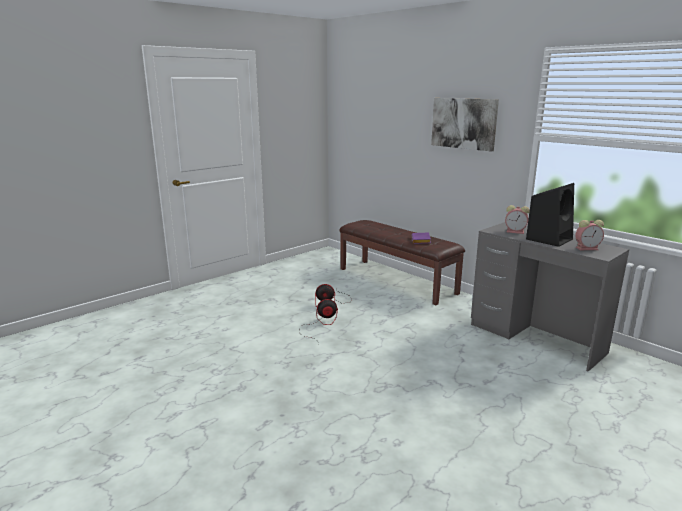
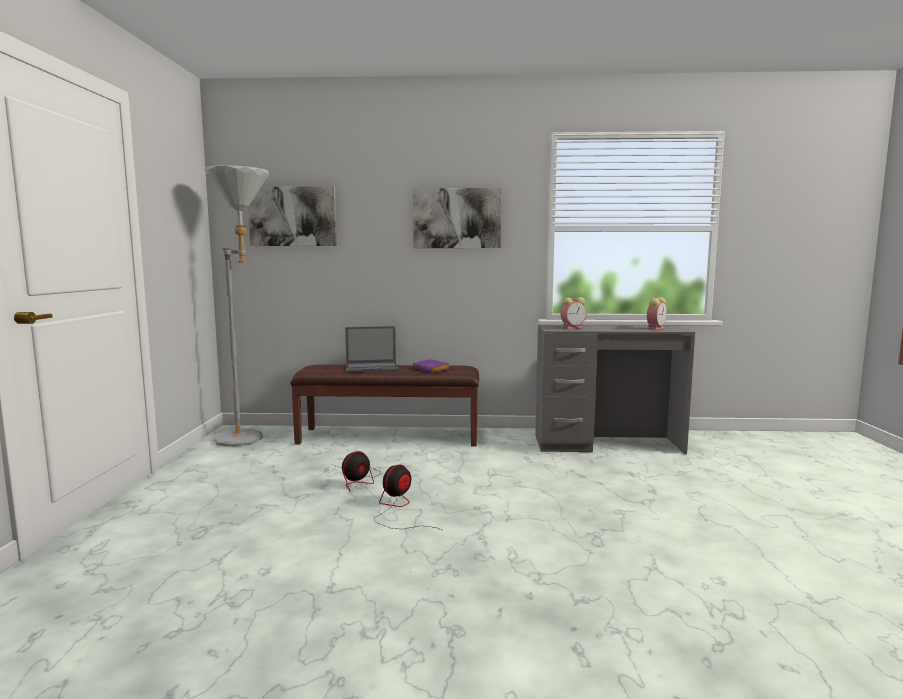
camera: 45 degrees left, 10 degrees down
black speaker [526,183,574,247] -> none
none -> grey floor lamp [204,166,269,446]
none -> picture [248,186,337,246]
none -> laptop [345,326,399,373]

